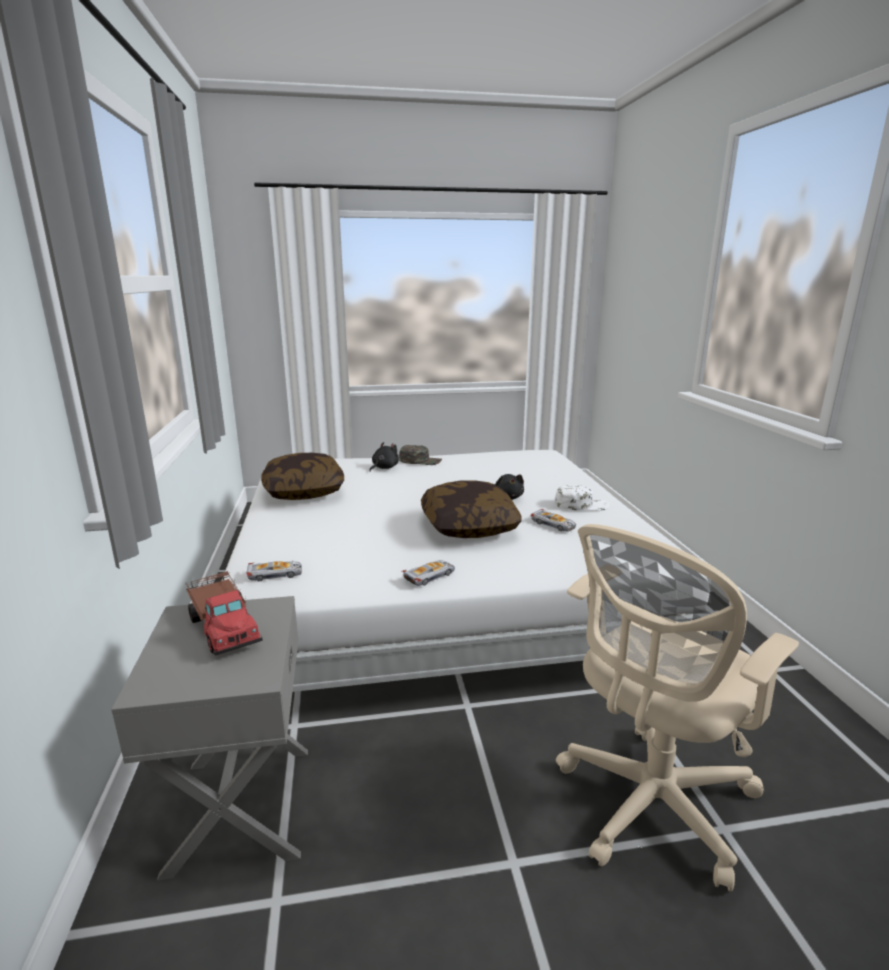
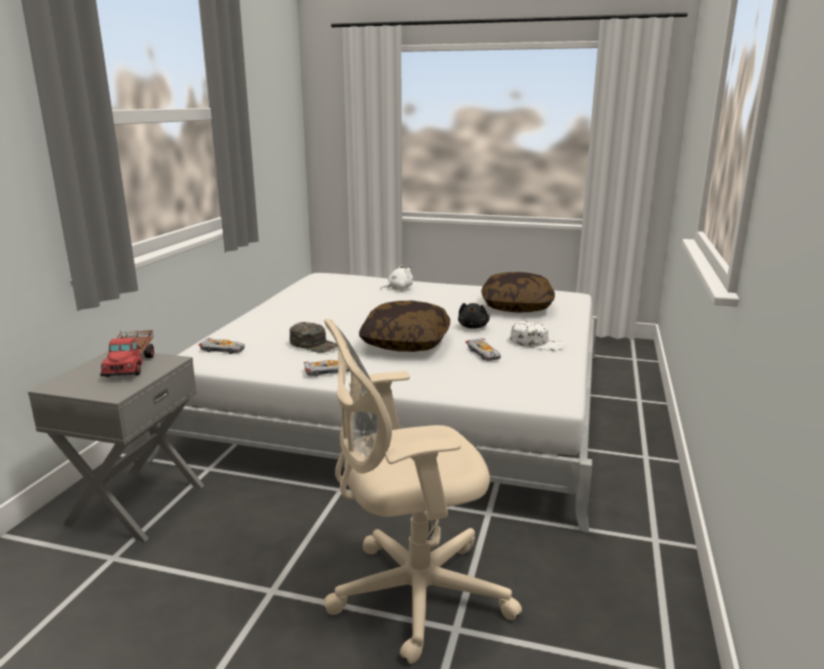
camera: 25 degrees right, 0 degrees up
pillow [261,453,344,500] -> pillow moved to [481,272,555,313]
black plush toy [369,442,399,471] -> white plush toy [380,265,413,290]
green cap [399,445,442,465] -> green cap moved to [290,322,338,353]

